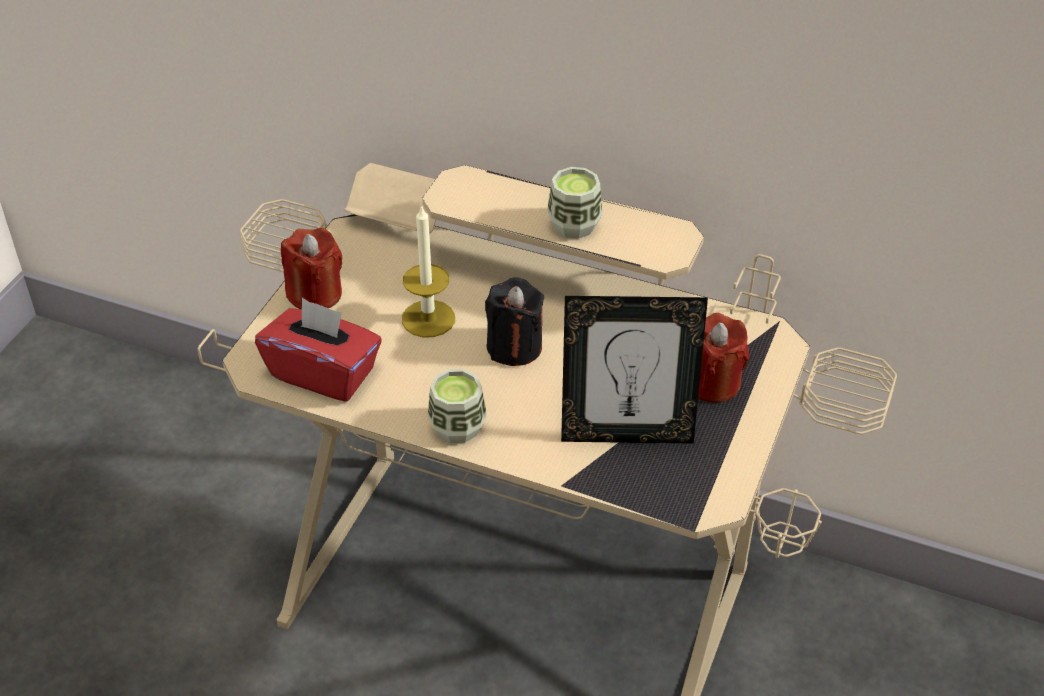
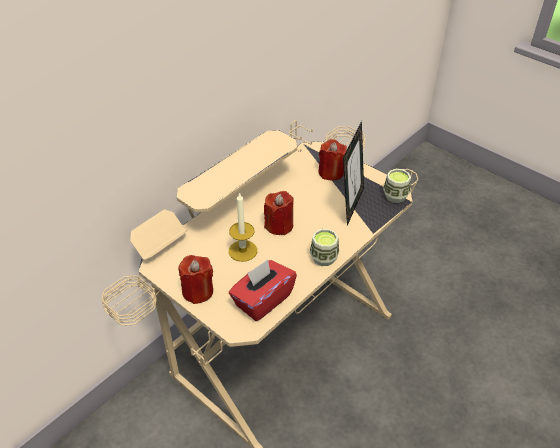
camera: 70 degrees left, 0 degrees up
black candle [485,277,544,366] -> red candle [264,191,294,235]
cup [547,167,603,239] -> cup moved to [383,169,411,203]

